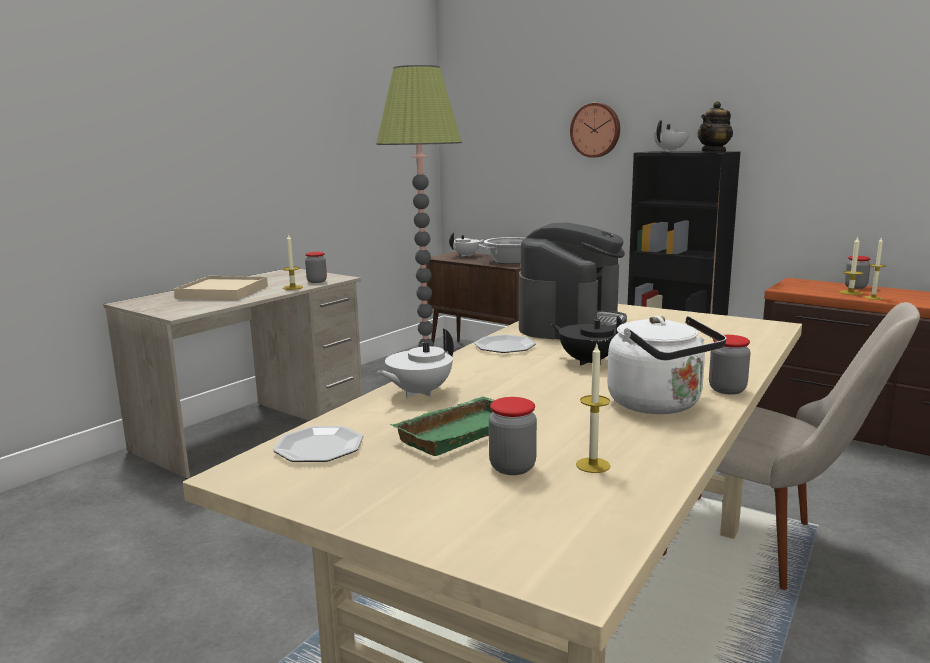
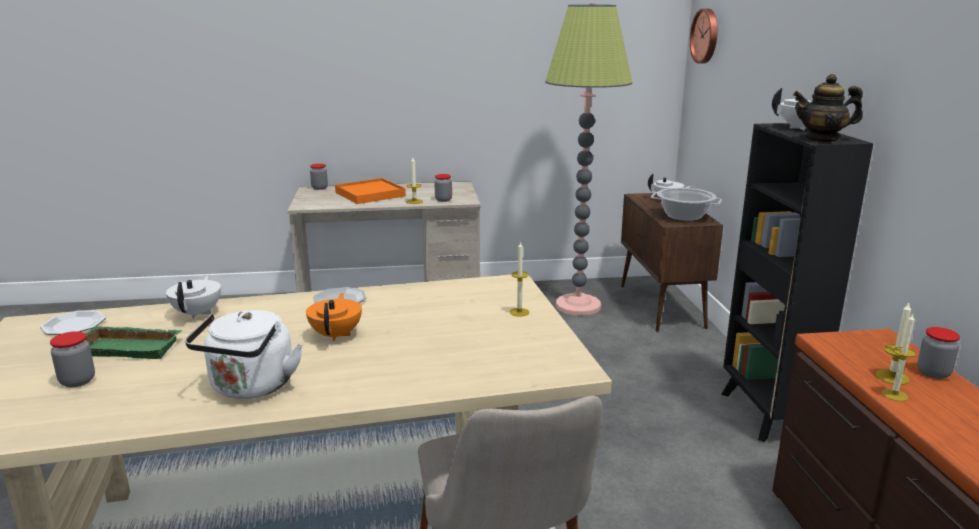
camera: 45 degrees right, 5 degrees up
beige tray [174,276,268,301] -> orange tray [335,178,406,204]
white teapot [377,329,454,398] -> white teapot turned 90 degrees clockwise [166,275,221,319]
coffee machine [519,222,627,339] -> none
black teapot [551,316,624,365] -> orange teapot [306,293,362,341]
wall clock [570,103,620,158] -> wall clock moved to [690,8,717,64]
candle [576,345,610,473] -> candle moved to [510,241,529,316]
jar [709,335,751,394] -> jar moved to [310,164,328,190]

